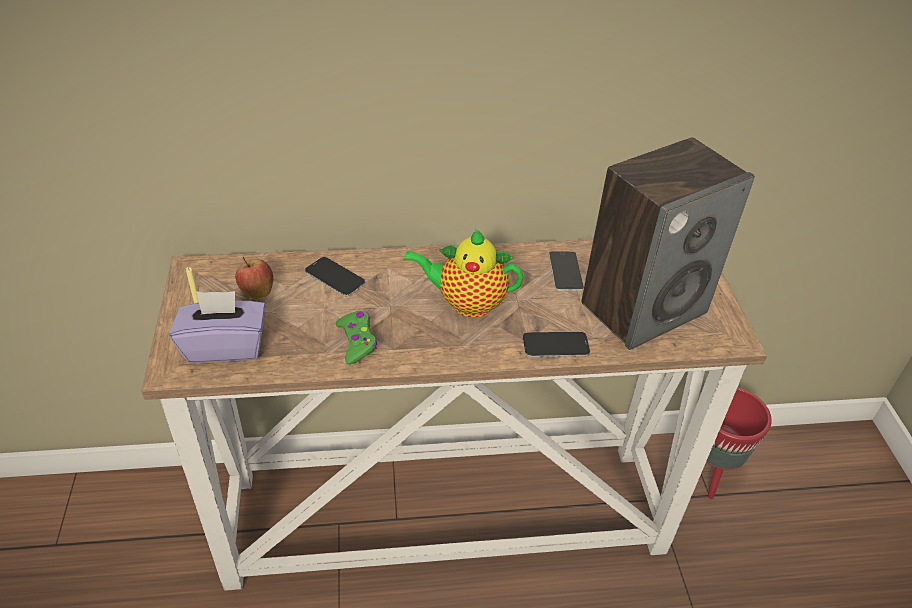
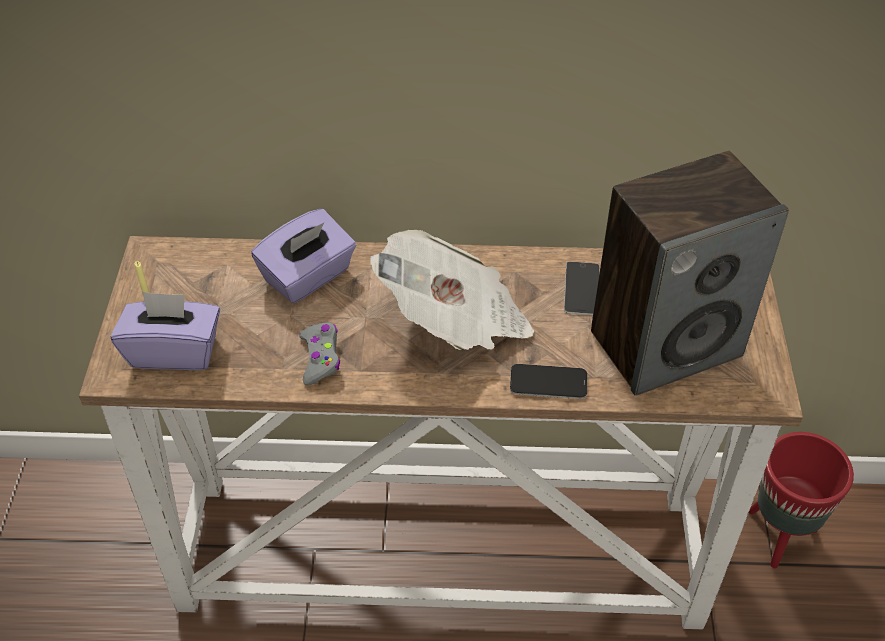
camera: 10 degrees right, 5 degrees up
apple [235,257,273,299] -> none
phone [305,257,365,296] -> purple tissue box [251,209,356,303]
green game controller [336,311,377,365] -> grey game controller [299,323,340,386]
teapot [404,229,523,317] -> newspaper [370,230,535,351]

